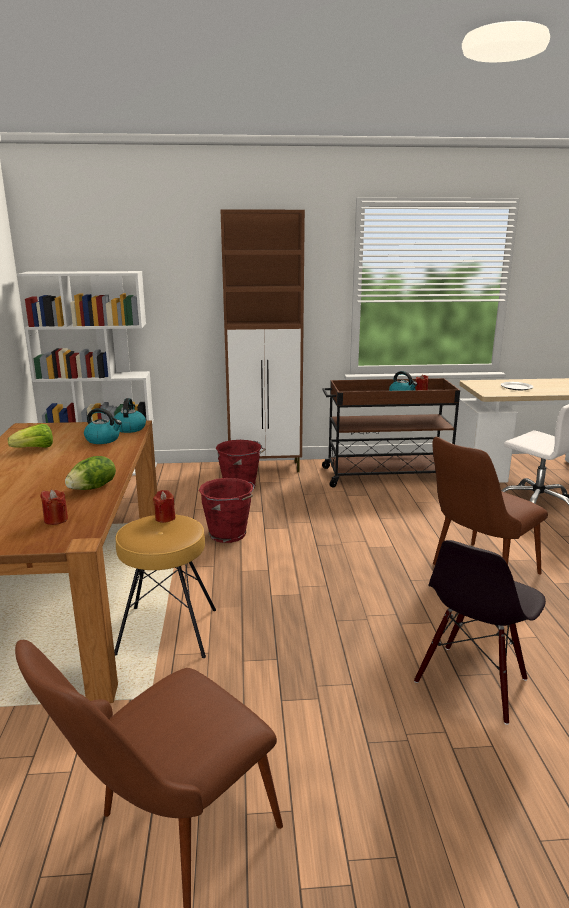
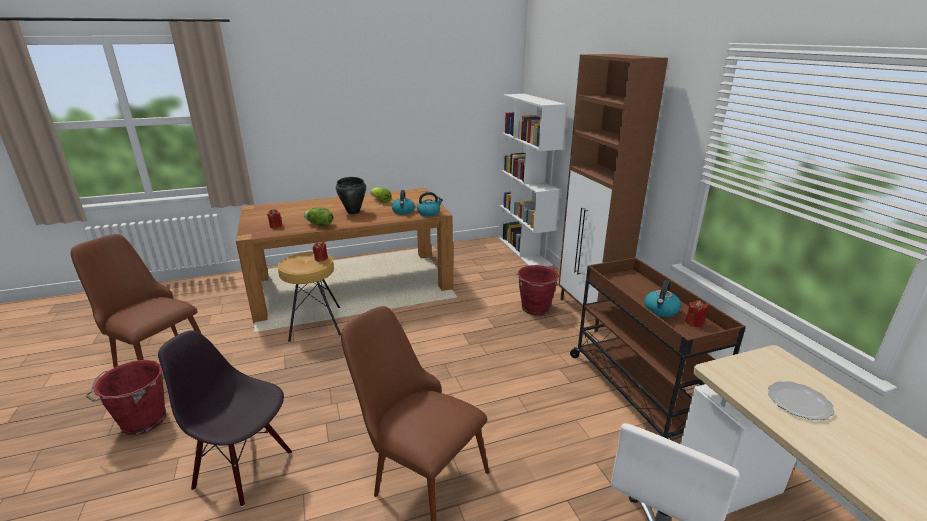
camera: 75 degrees right, 5 degrees up
red bucket [199,478,255,543] -> red bucket moved to [86,360,166,435]
none -> black cooking pot [336,177,366,214]

